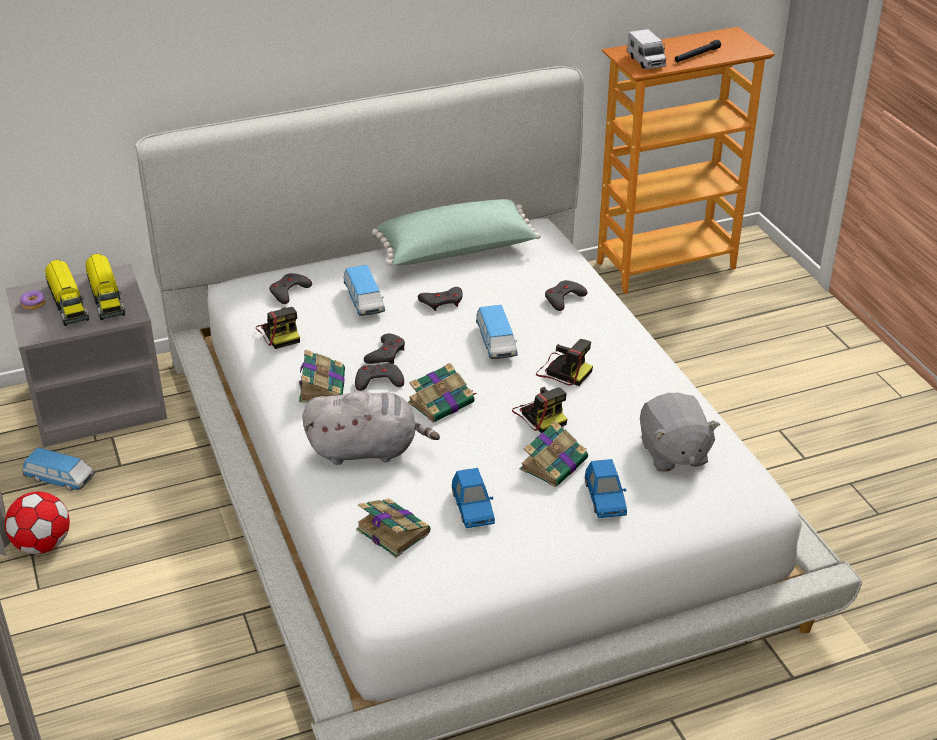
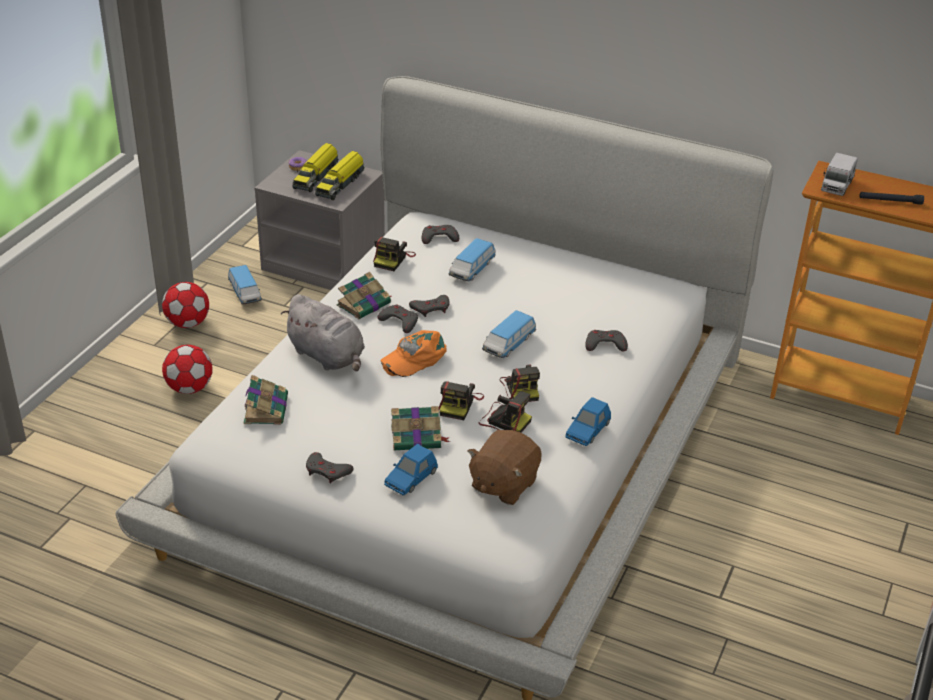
camera: 45 degrees right, 0 degrees up
green pillow [372,199,541,266] -> none
book [408,363,477,423] -> orange cap [381,330,447,377]
grey game controller [418,287,463,311] -> grey game controller moved to [306,452,354,483]
blue toy car [452,468,495,528] -> blue toy car moved to [565,397,611,446]
grey plush toy [640,393,720,472] -> brown plush toy [467,430,542,505]
none -> football [162,345,213,394]
none -> camera [479,391,532,433]

